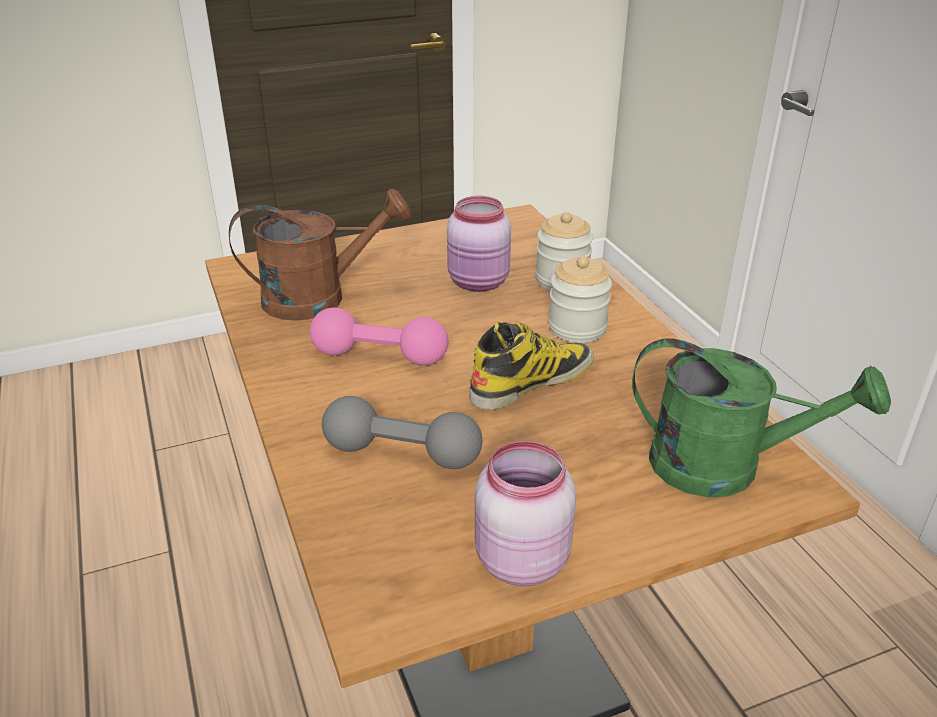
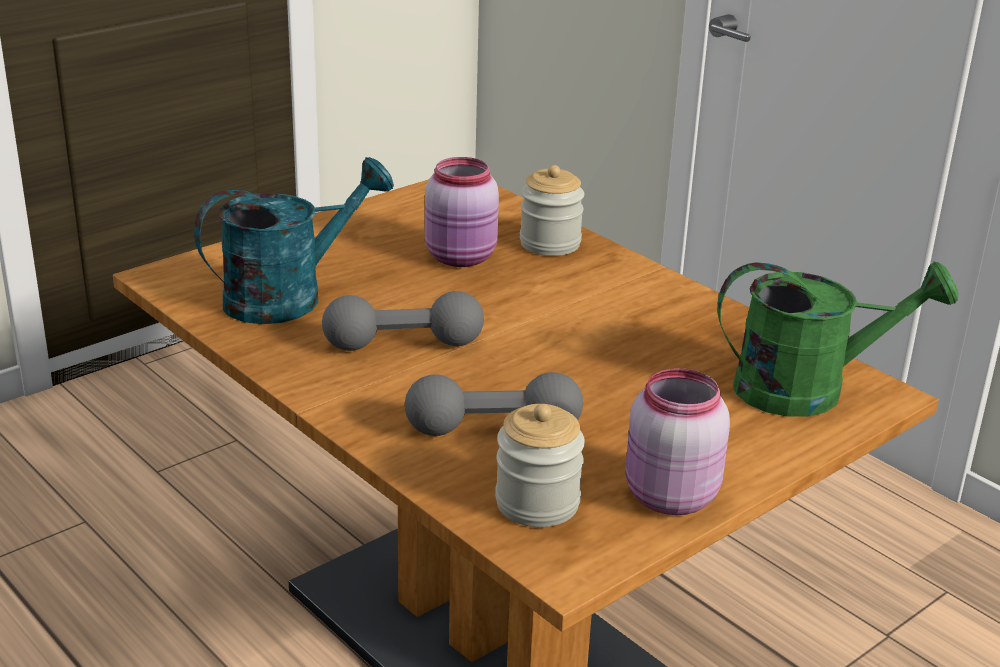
camera: 20 degrees left, 5 degrees down
brown watering can [229,189,411,321] -> turquoise watering can [194,157,394,324]
pink dumbbell [310,308,449,366] -> grey dumbbell [322,291,484,351]
boot [469,321,594,410] -> none
jar [548,256,612,343] -> jar moved to [495,404,585,527]

